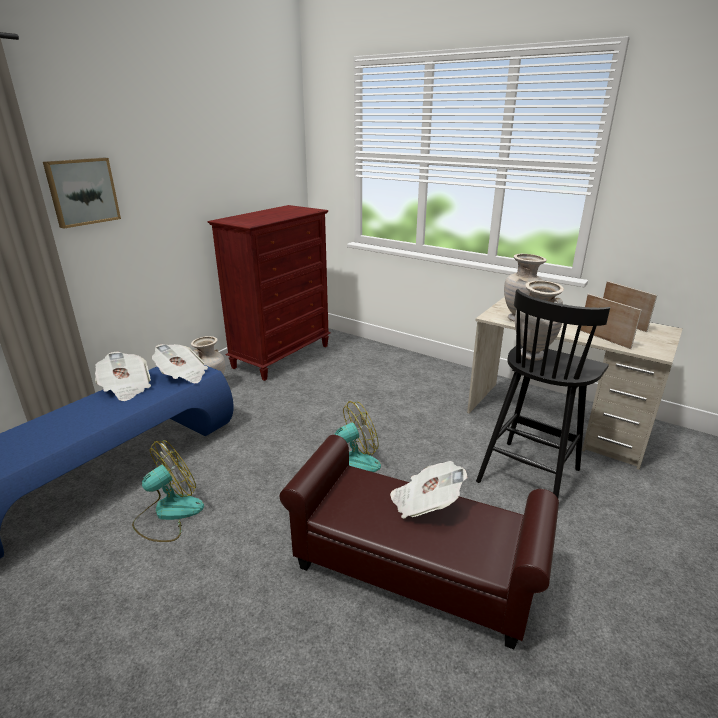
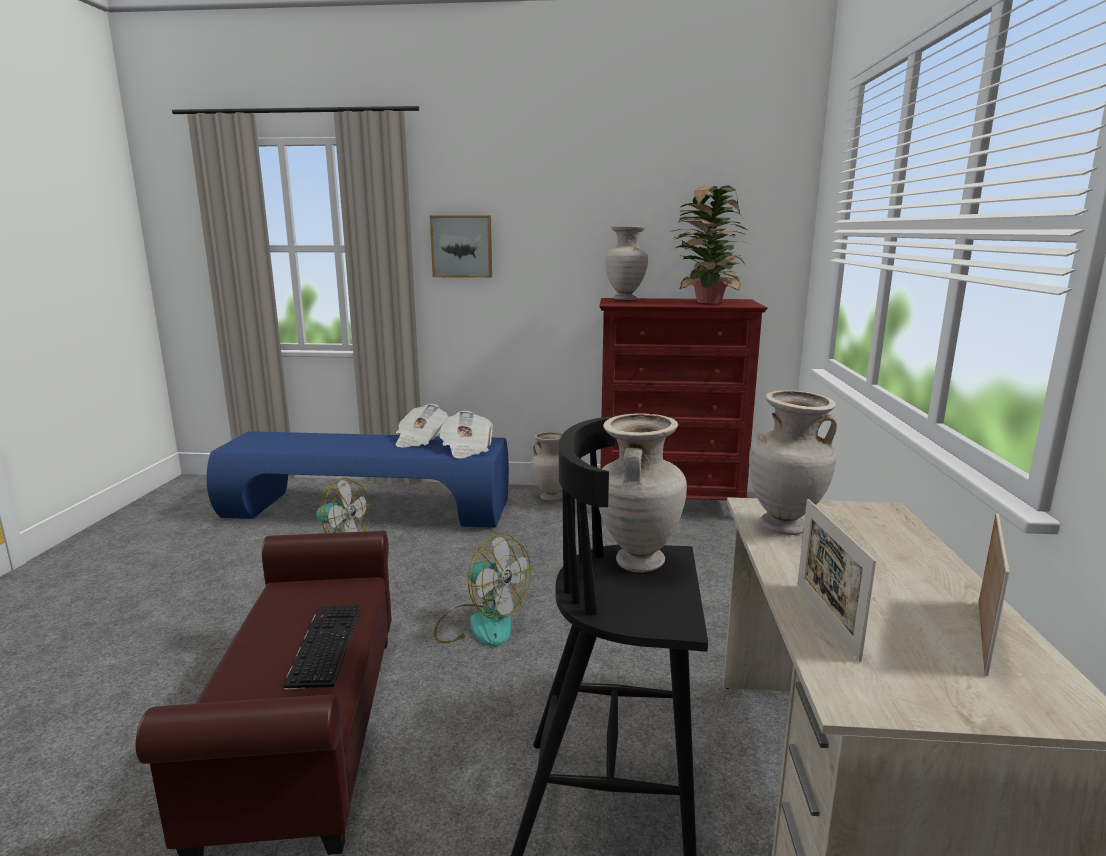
camera: 60 degrees right, 10 degrees down
newspaper [390,461,467,519] -> keyboard [284,605,361,690]
picture frame [580,294,642,349] -> picture frame turned 150 degrees clockwise [797,499,876,662]
none -> beige vase [605,226,648,300]
none -> potted plant [671,185,752,303]

